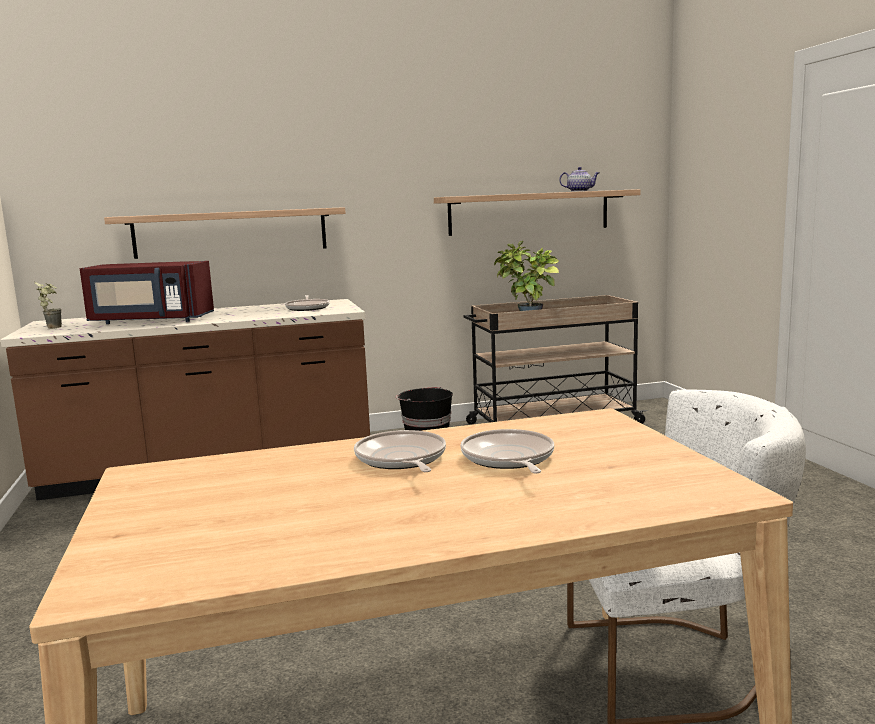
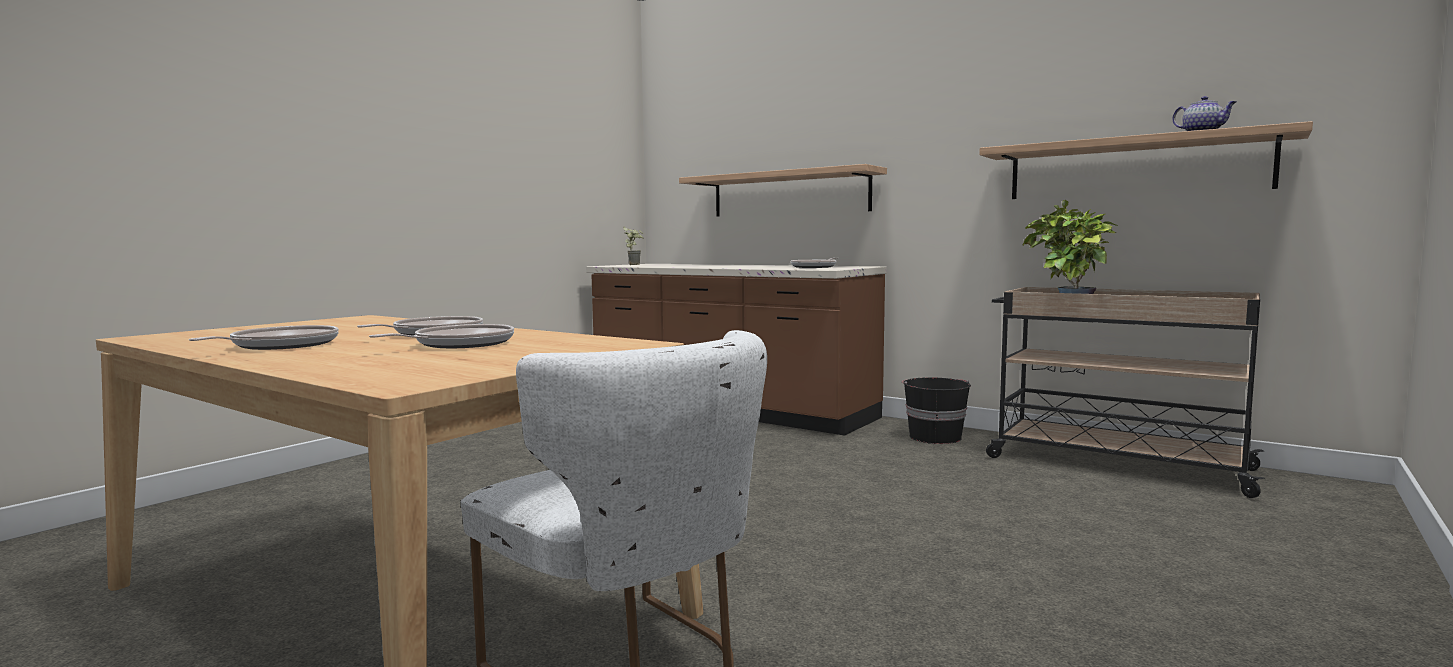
camera: 50 degrees right, 5 degrees down
red microwave [80,261,214,324] -> none
none -> frying pan [189,325,339,350]

